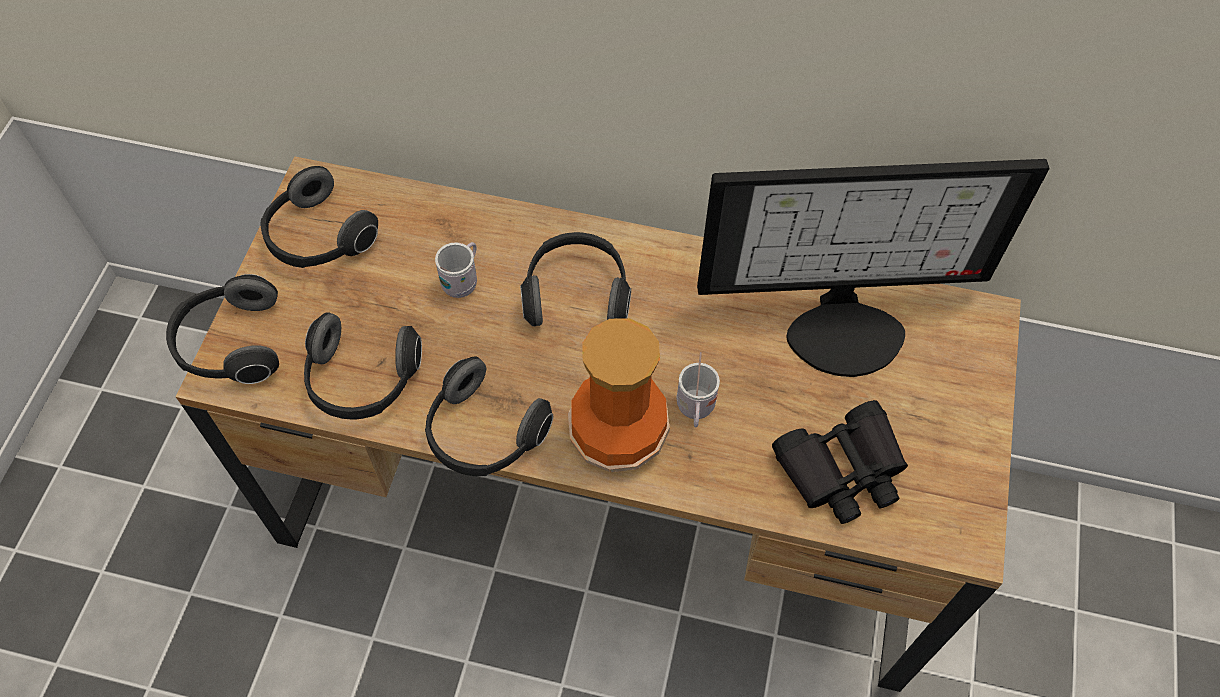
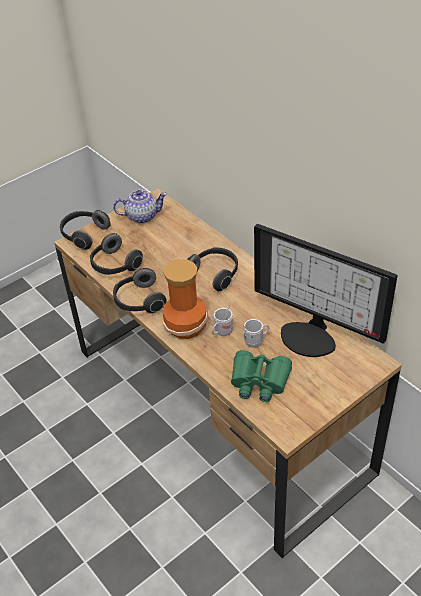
camera: 40 degrees right, 15 degrees down
headphones [260,166,378,268] -> teapot [113,190,167,223]
white mug [435,242,477,298] -> white mug moved to [243,319,269,348]
black binoculars [772,400,908,524] -> green binoculars [231,350,292,402]

